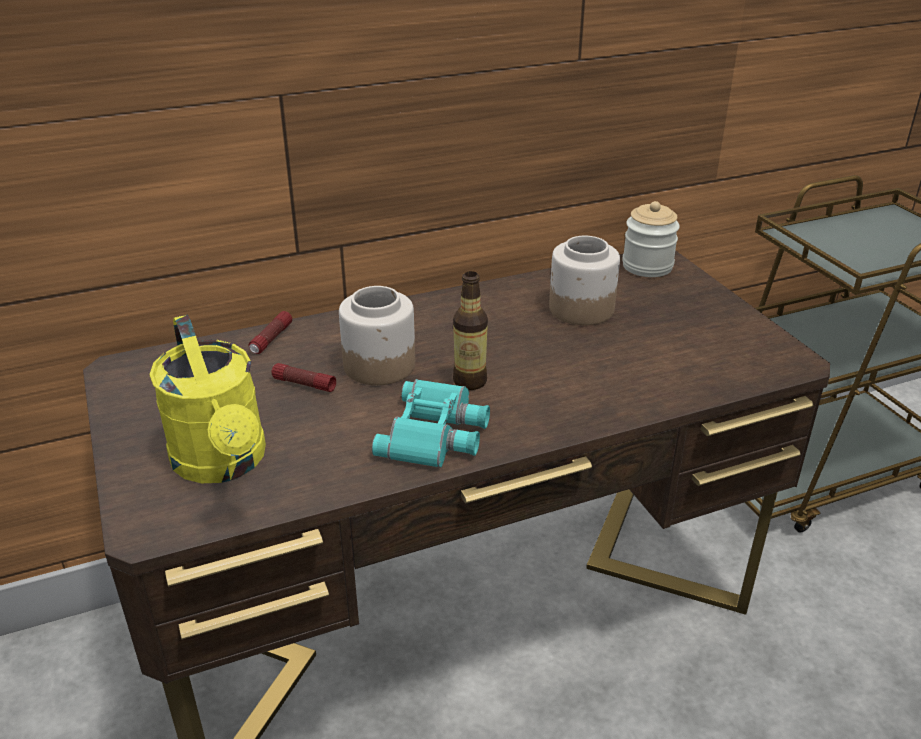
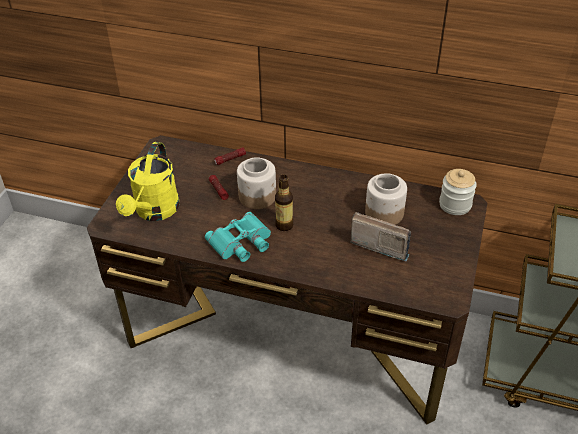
camera: 40 degrees right, 10 degrees up
none -> radio [350,212,411,261]

